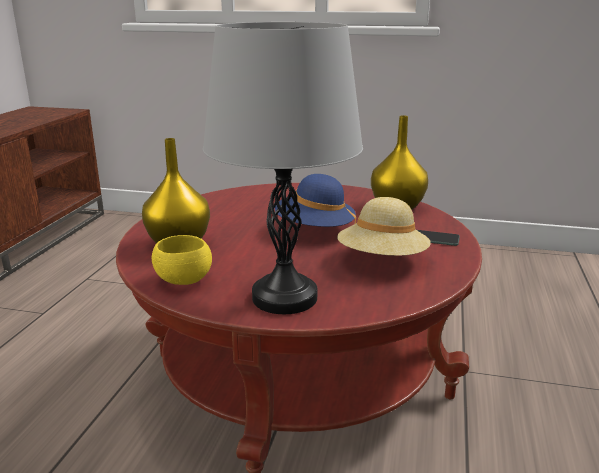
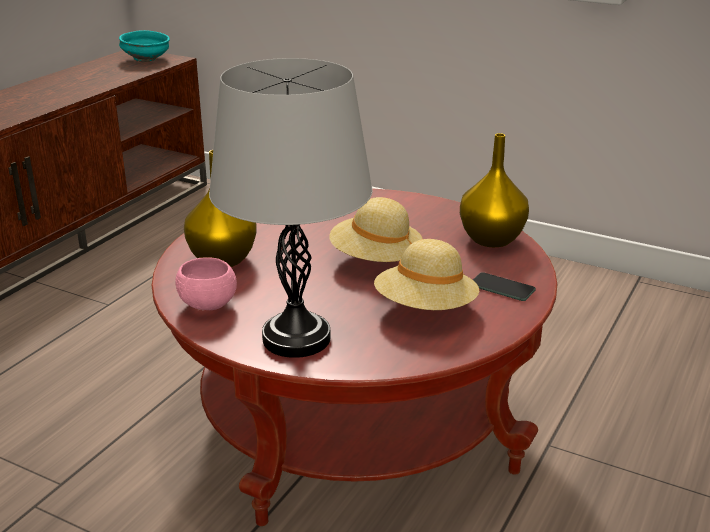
camera: 15 degrees right, 5 degrees up
yellow bowl [152,235,212,285] -> pink bowl [175,257,237,310]
blue hat [275,174,356,227] -> beige hat [329,197,423,262]
none -> turquoise bowl [119,30,170,62]

